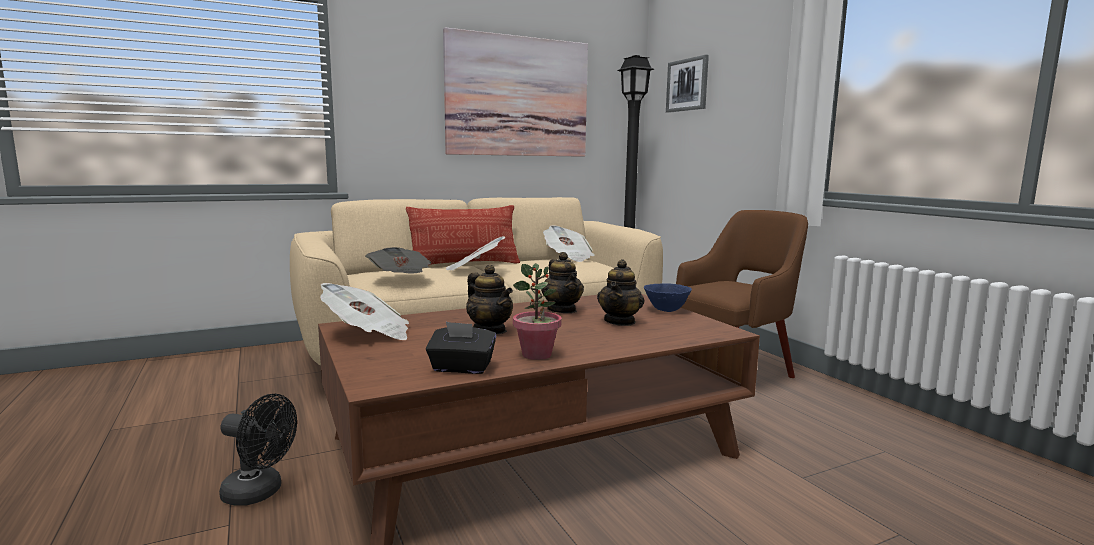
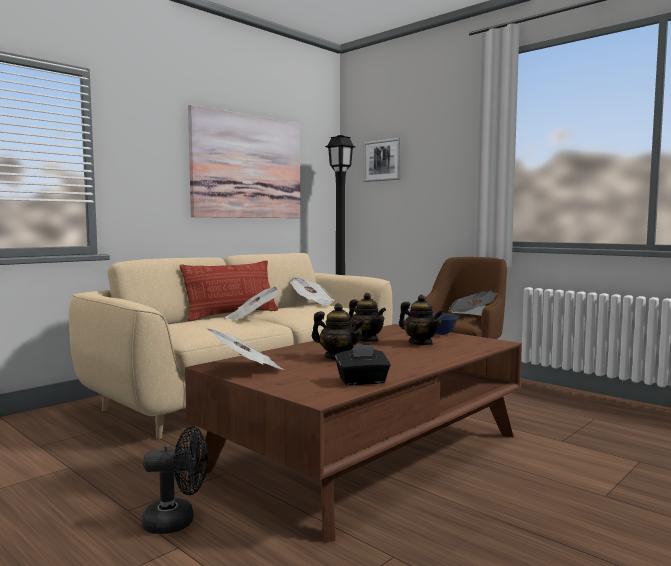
camera: 20 degrees left, 5 degrees down
newspaper [365,247,432,273] -> newspaper moved to [448,291,497,312]
potted plant [513,263,562,360] -> none
teapot [597,259,644,326] -> teapot turned 45 degrees counterclockwise [399,295,444,345]

